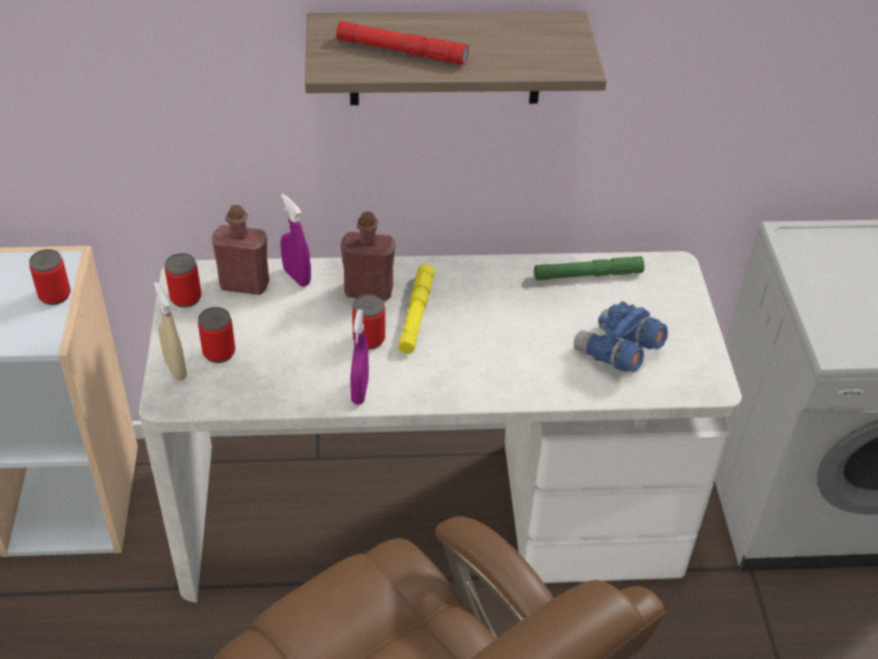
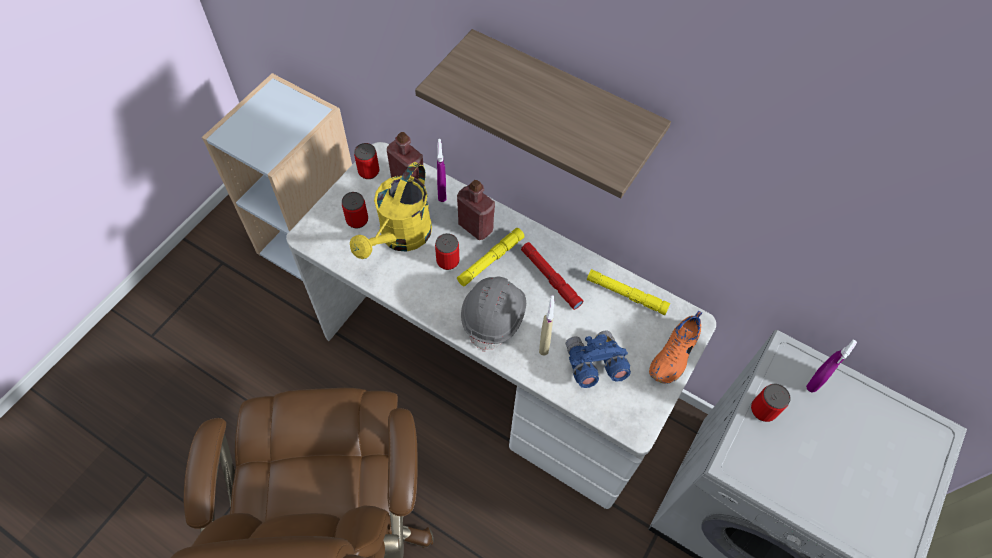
camera: 35 degrees right, 15 degrees up
can [29,249,71,305] -> can moved to [751,384,790,422]
beige spray bottle [154,282,187,381] -> beige spray bottle moved to [539,295,554,355]
red flashlight [336,21,469,65] -> red flashlight moved to [521,242,583,310]
purple spray bottle [351,309,369,404] -> purple spray bottle moved to [806,339,857,393]
green flashlight [534,256,644,280] -> yellow flashlight [587,269,670,315]
none -> yellow watering can [350,162,432,259]
none -> grey hard hat [461,276,526,352]
none -> orange shoe [649,311,702,383]

